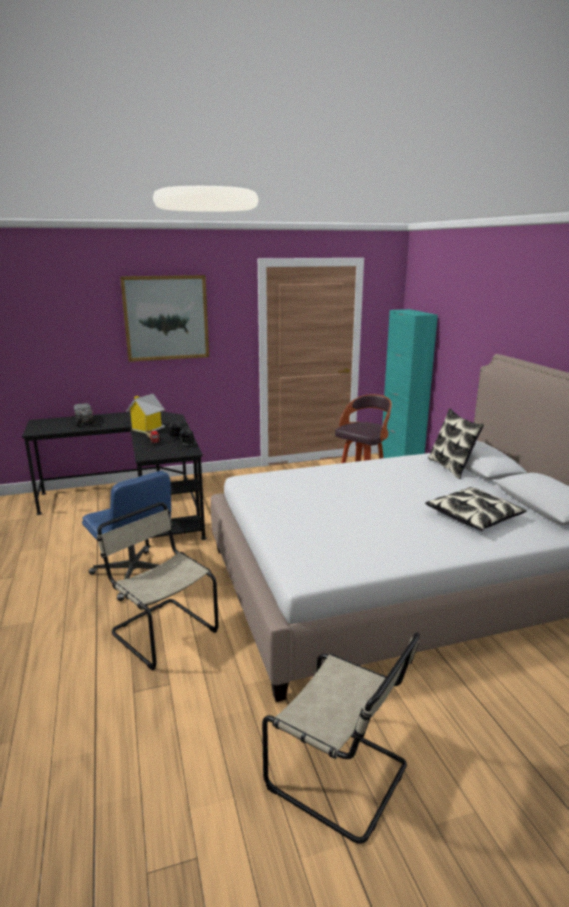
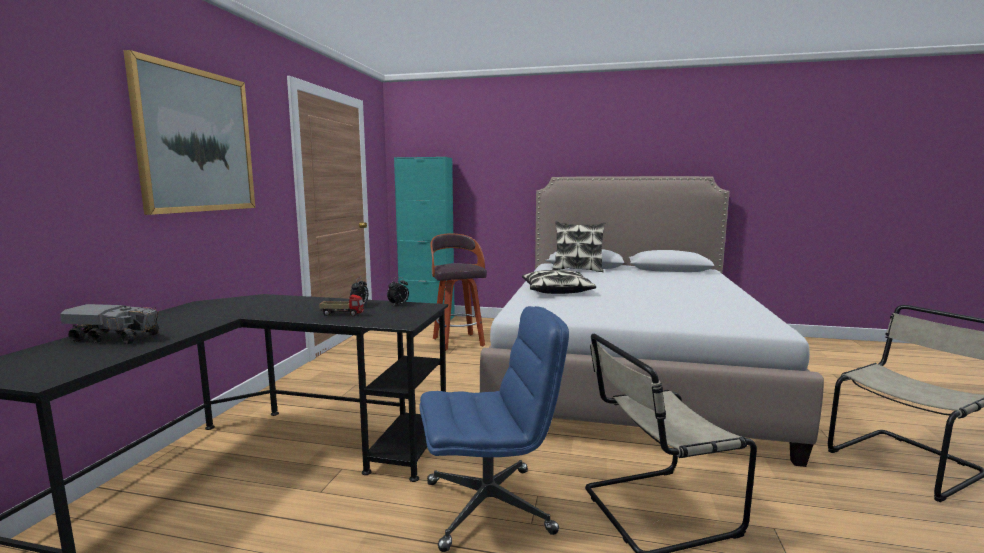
camera: 60 degrees left, 10 degrees down
toy house [126,394,165,433] -> none
pillow [425,487,527,531] -> pillow moved to [522,270,596,294]

